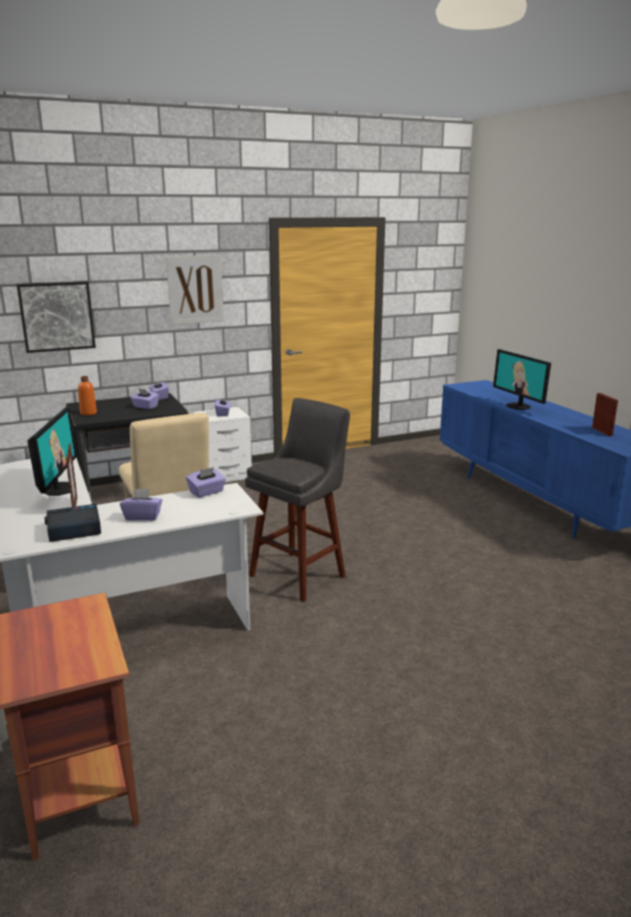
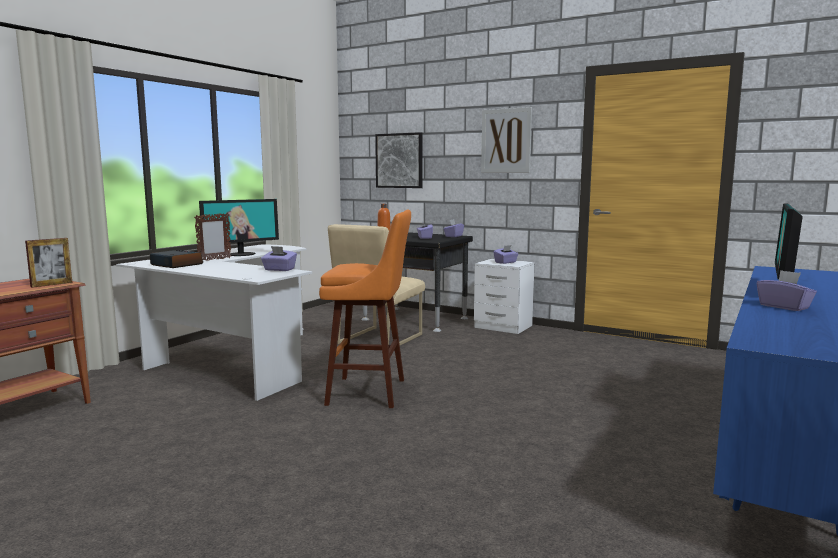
camera: 55 degrees right, 10 degrees down
purple tissue box [120,489,162,521] -> purple tissue box moved to [757,270,817,311]
grey stool [245,398,350,602] -> orange stool [319,209,411,408]
picture frame [592,393,618,436] -> picture frame moved to [25,238,72,288]

